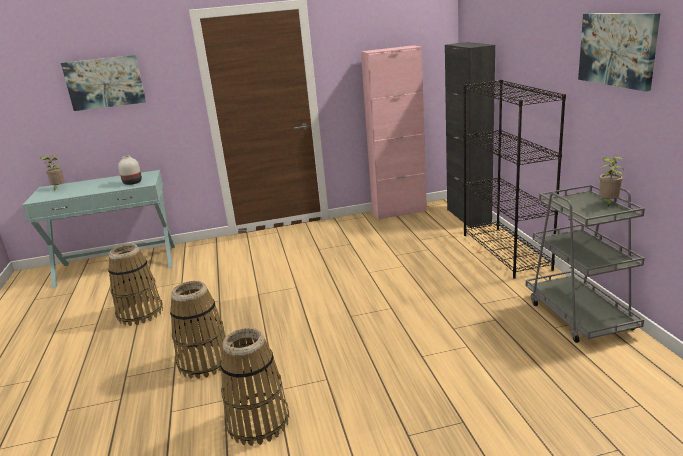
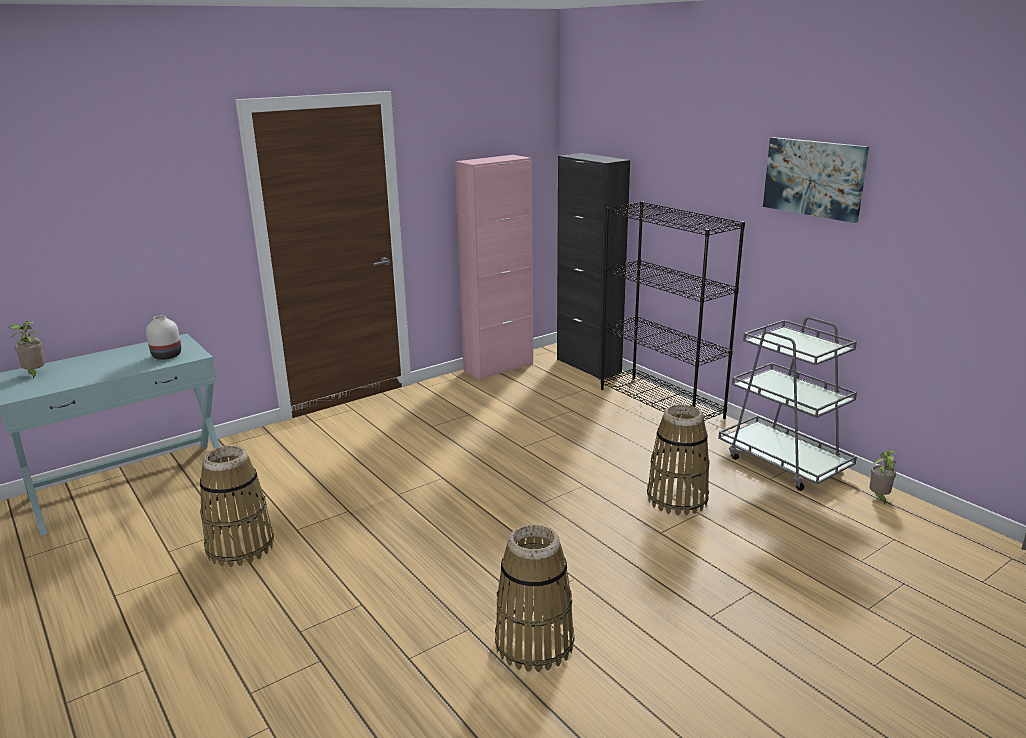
camera: 25 degrees left, 0 degrees up
picture [61,55,146,111] -> none
basket [170,281,226,379] -> basket moved to [647,405,710,515]
potted plant [599,156,624,207] -> potted plant moved to [869,450,898,505]

